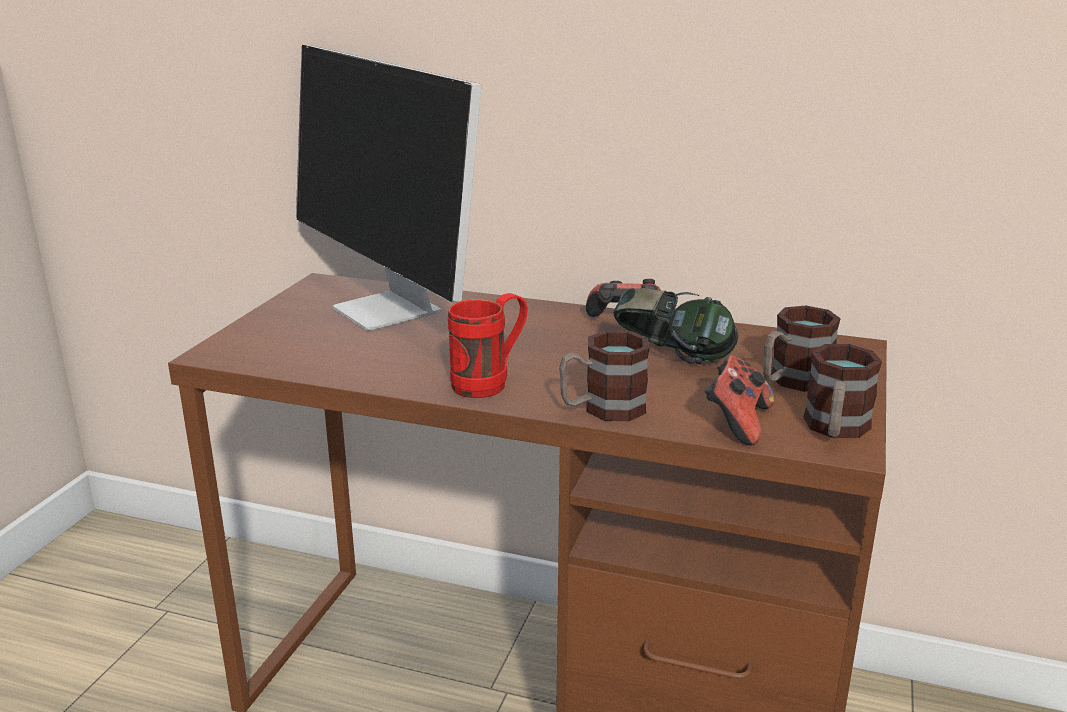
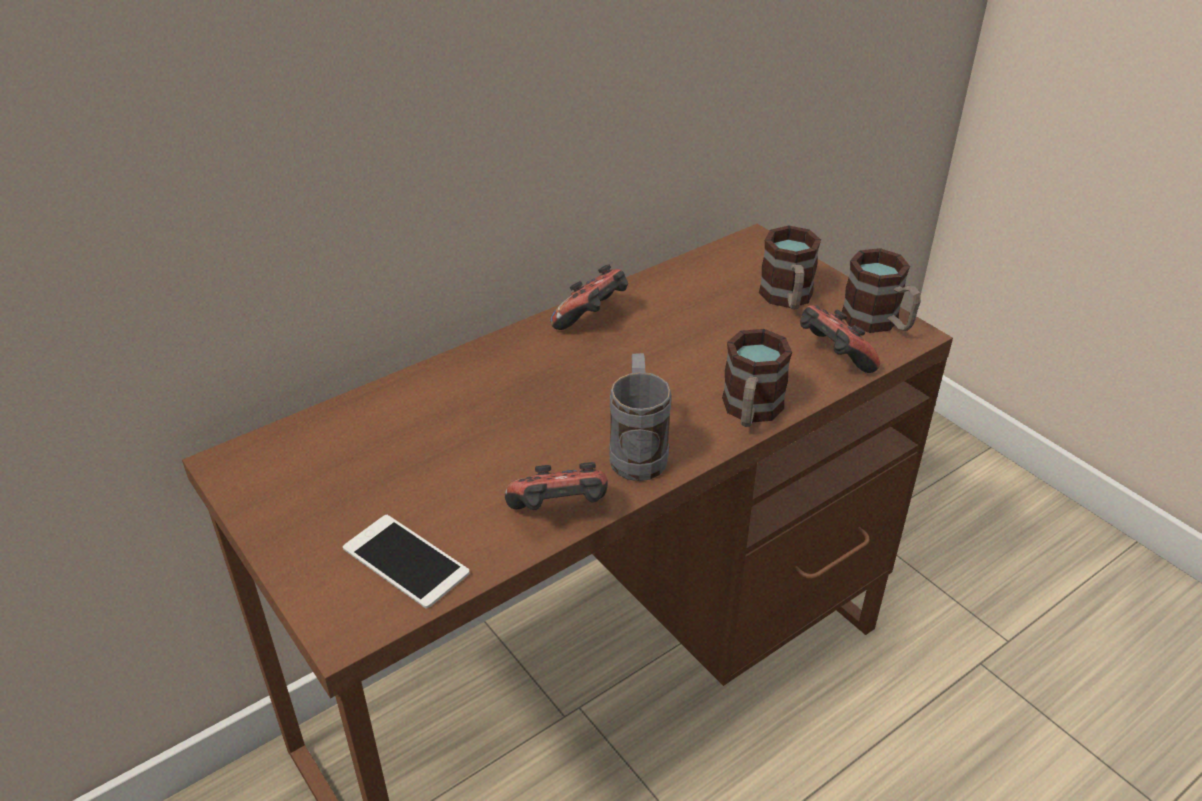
camera: 55 degrees left, 15 degrees up
monitor [296,45,481,331] -> none
red mug [448,293,528,398] -> grey mug [609,353,672,481]
headphones [613,288,738,364] -> none
none -> phone [343,515,470,608]
none -> game controller [505,462,608,510]

